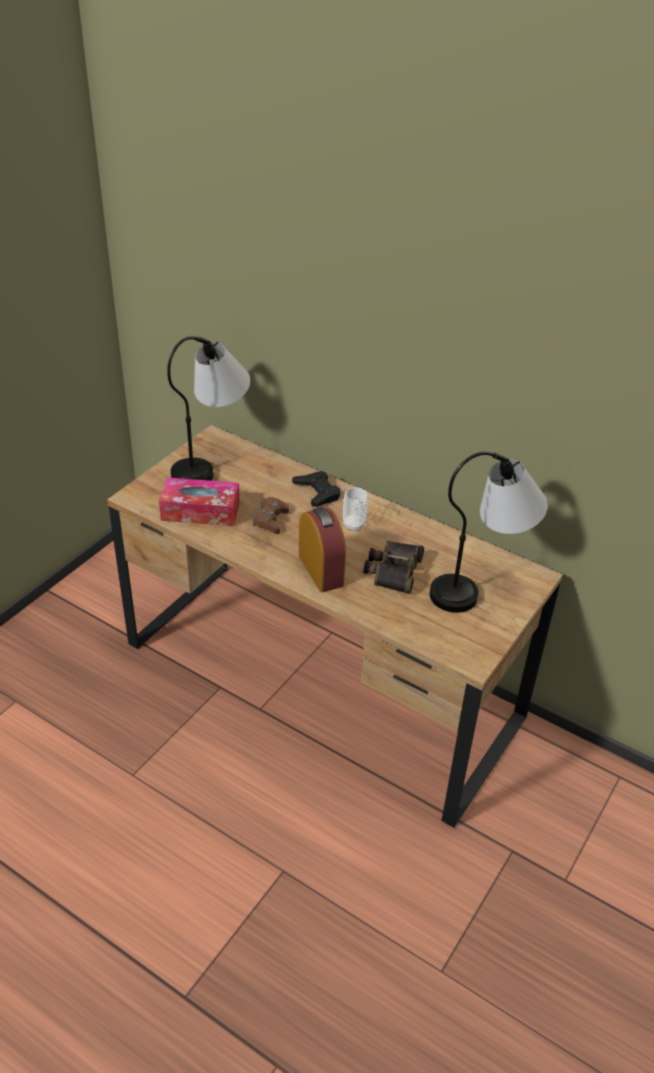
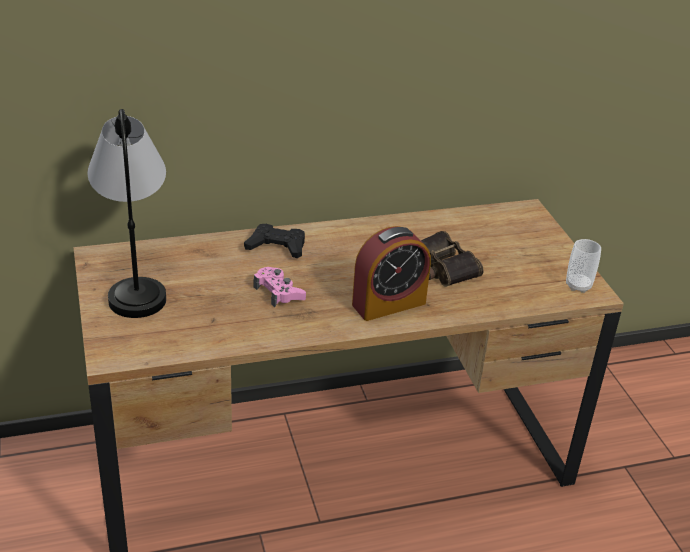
camera: 50 degrees left, 5 degrees down
tissue box [159,477,240,526] -> none
brown game controller [253,497,289,534] -> pink game controller [254,267,306,307]
alarm clock [299,507,346,592] -> alarm clock turned 135 degrees clockwise [352,226,431,321]
cup [343,487,368,531] -> cup moved to [566,239,601,293]
table lamp [430,452,548,613] -> none

